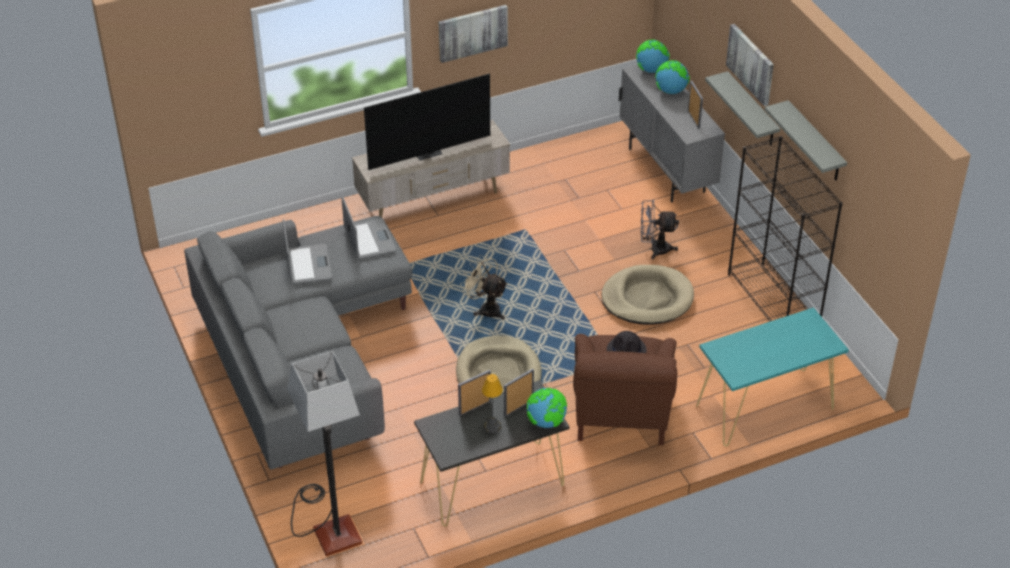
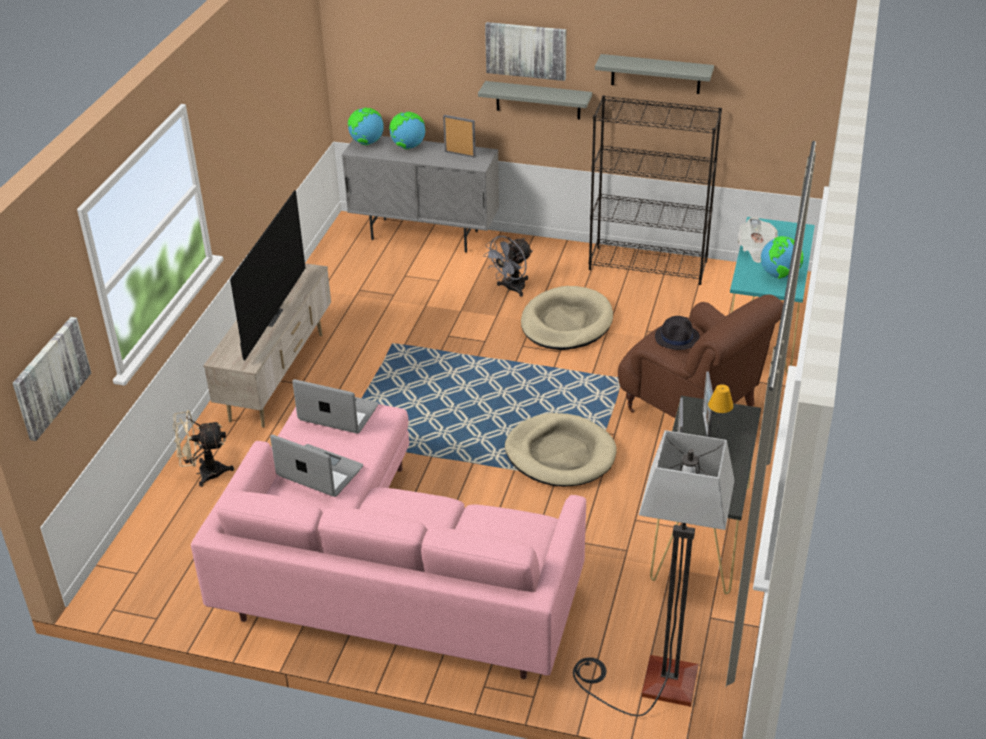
camera: 50 degrees left, 5 degrees down
grey sofa [184,216,412,470] -> pink sofa [191,404,586,679]
picture [439,5,508,63] -> picture moved to [13,317,91,441]
beige fan [460,255,508,320] -> beige fan moved to [173,410,234,487]
globe [527,388,567,428] -> globe moved to [761,236,803,279]
none -> newspaper [738,217,778,263]

